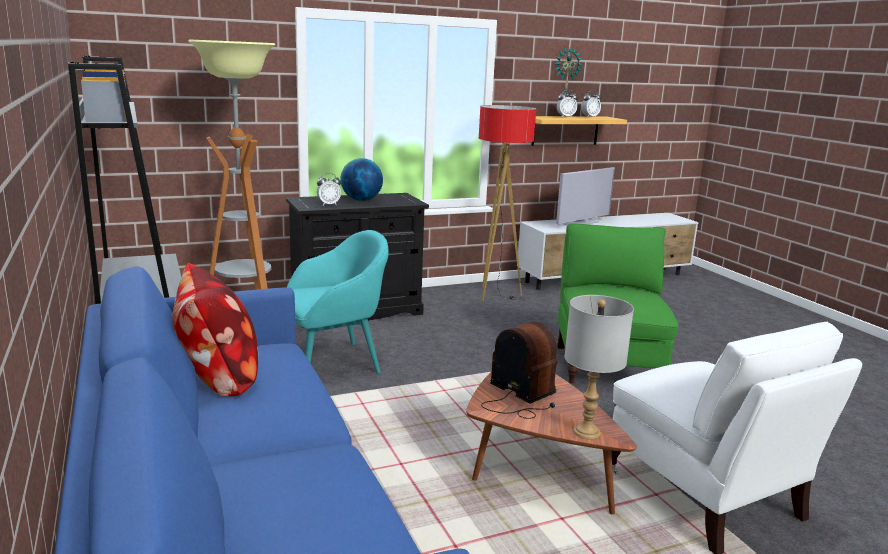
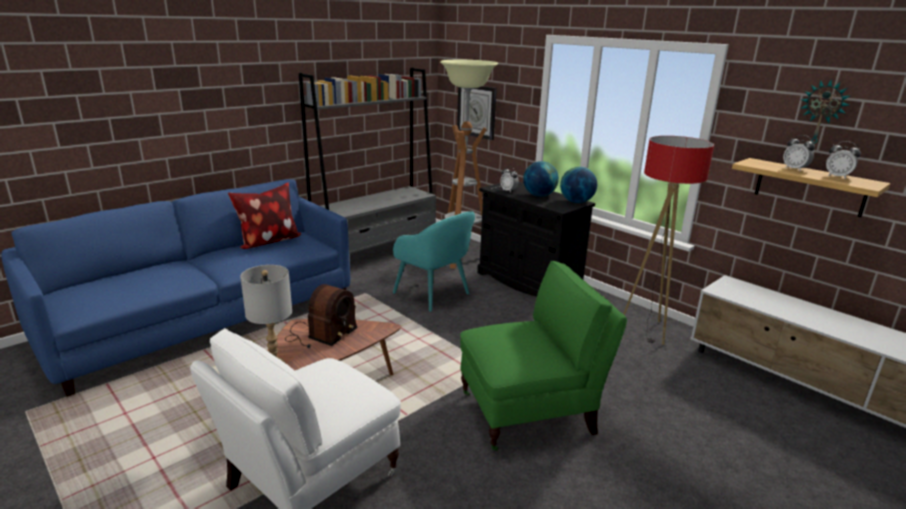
camera: 70 degrees right, 5 degrees up
television [556,167,615,226] -> none
none -> wall clock [457,86,497,140]
none -> globe [560,167,597,203]

